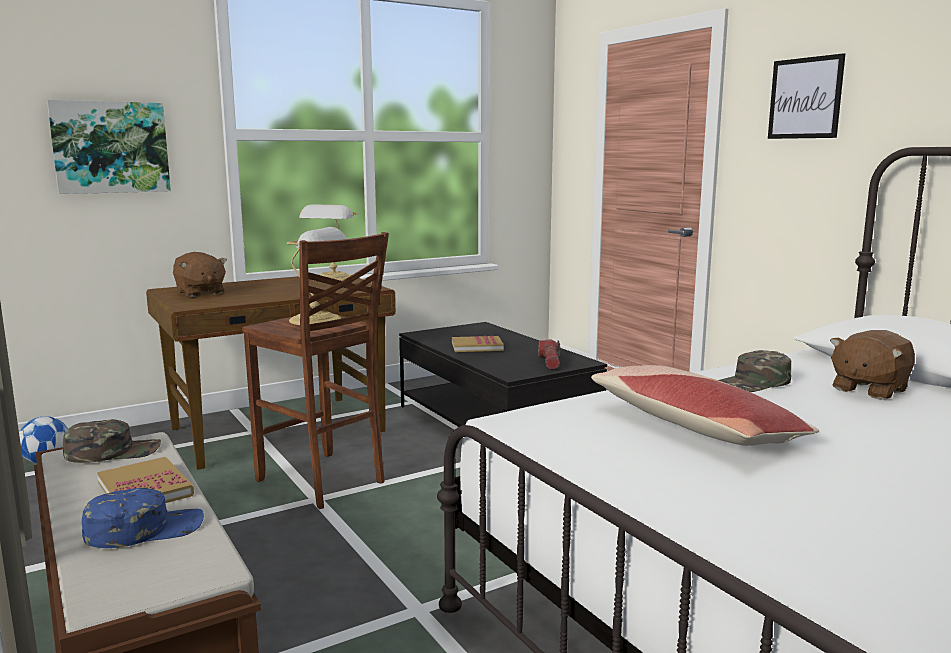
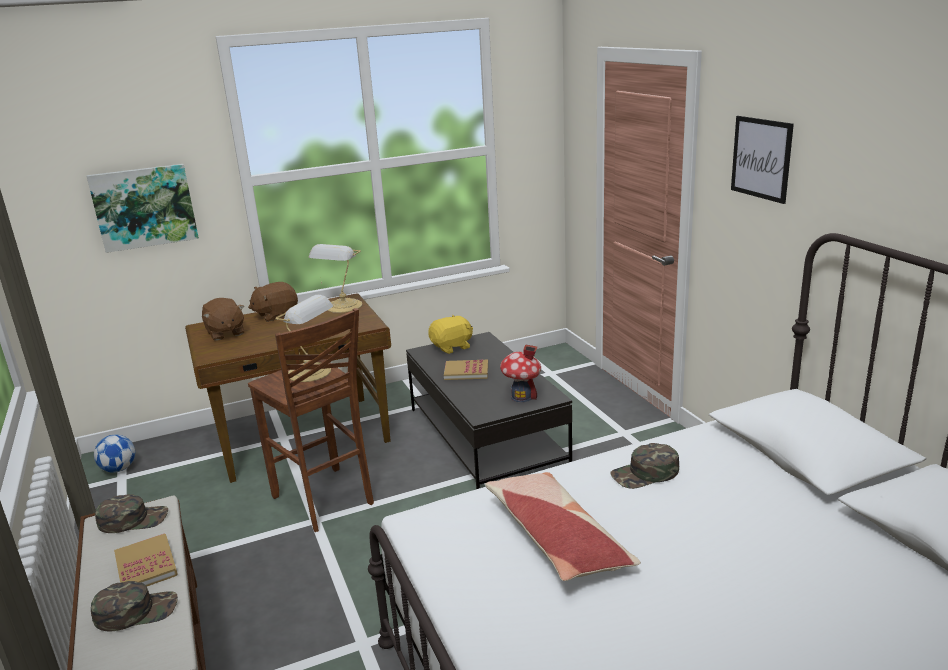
camera: 10 degrees right, 10 degrees up
blue cap [82,488,204,548] -> green cap [91,581,178,631]
flashlight [538,339,560,369] -> toy house [500,344,541,402]
brown plush toy [830,330,915,400] -> brown plush toy moved to [248,282,298,322]
none -> yellow plush toy [428,315,473,354]

